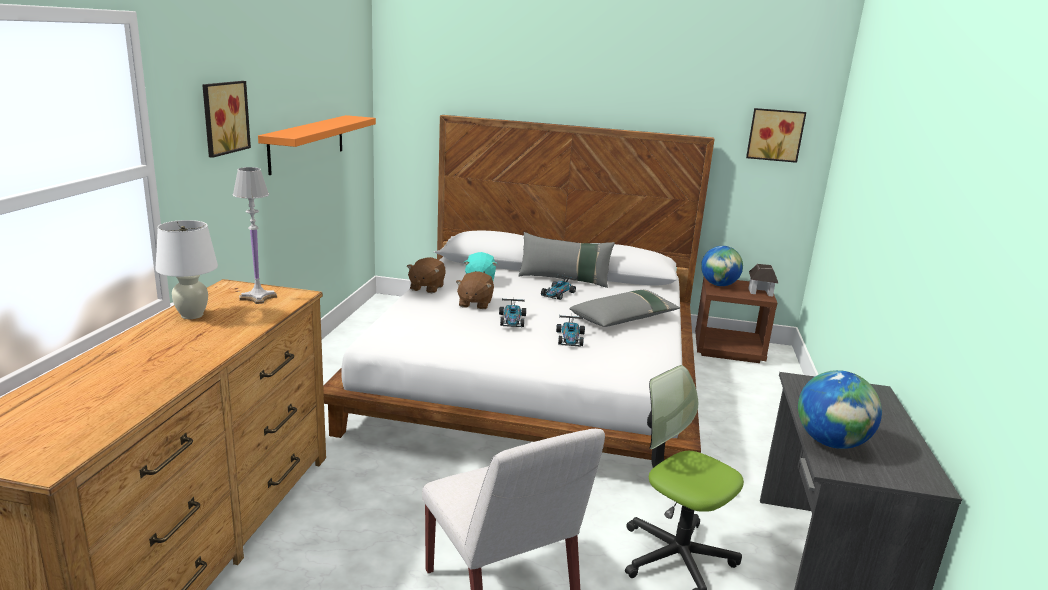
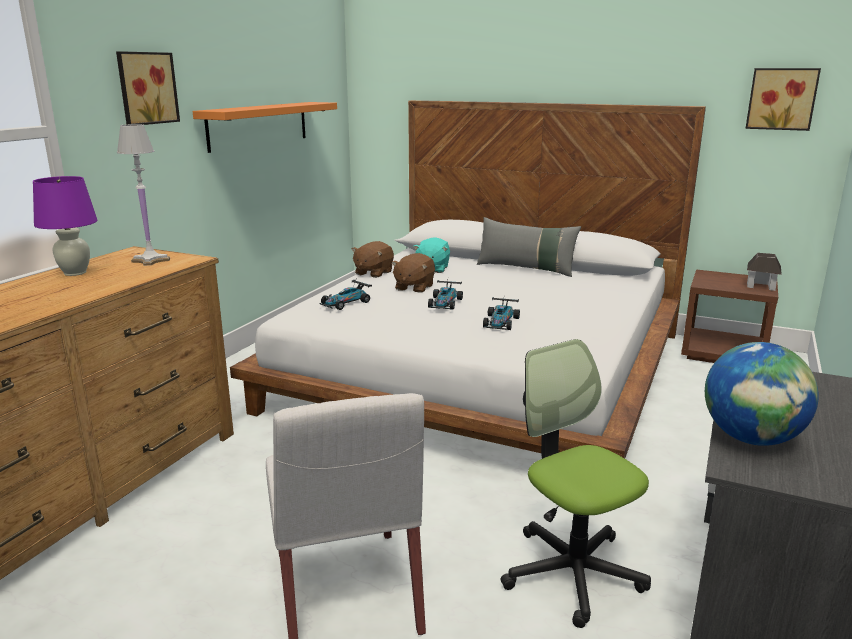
camera: 15 degrees right, 0 degrees up
white table lamp [155,220,218,319] -> purple table lamp [33,176,97,276]
toy car [541,274,577,300] -> toy car moved to [319,280,372,310]
grey pillow [569,290,680,327] -> none
globe [701,246,743,286] -> none

